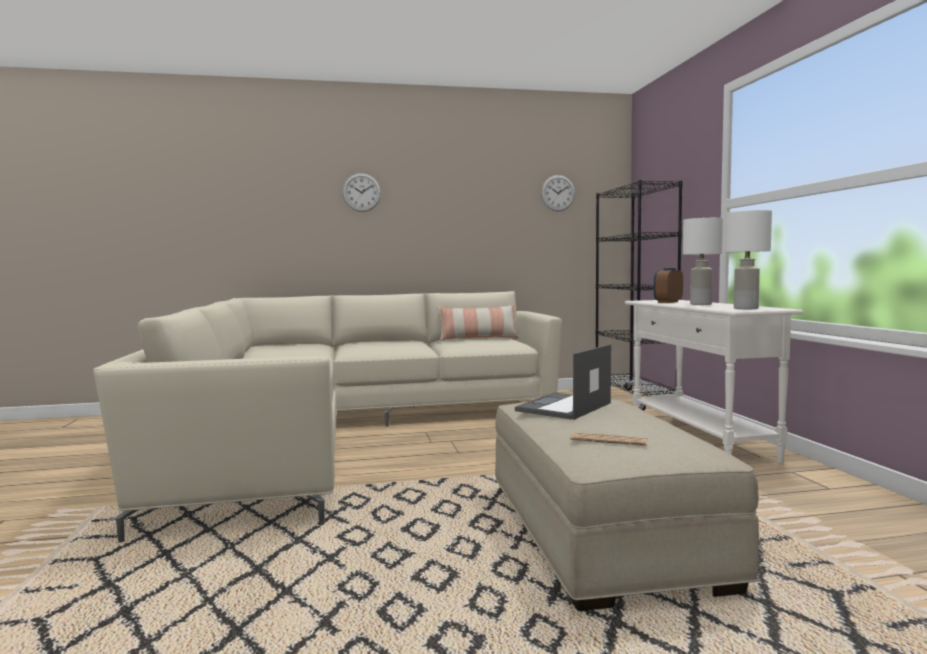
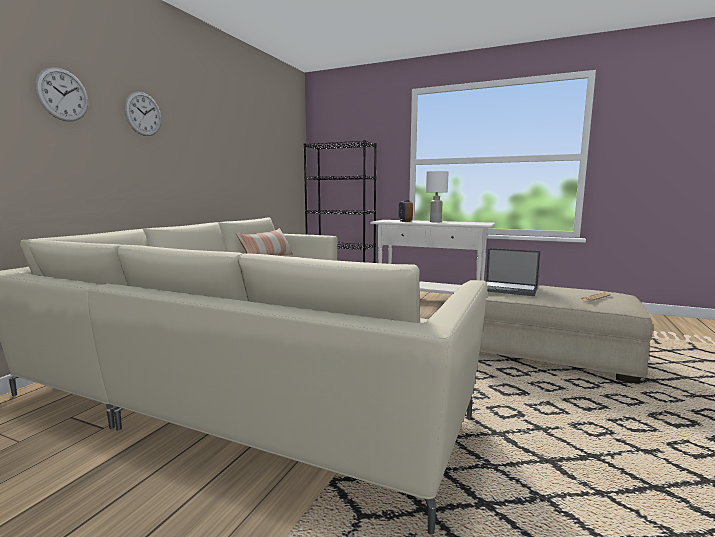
camera: 55 degrees left, 5 degrees up
laptop [515,344,611,420] -> laptop turned 45 degrees counterclockwise [486,248,540,296]
wall clock [541,175,575,212] -> wall clock moved to [35,67,88,121]
white table lamp [725,210,772,309] -> none

